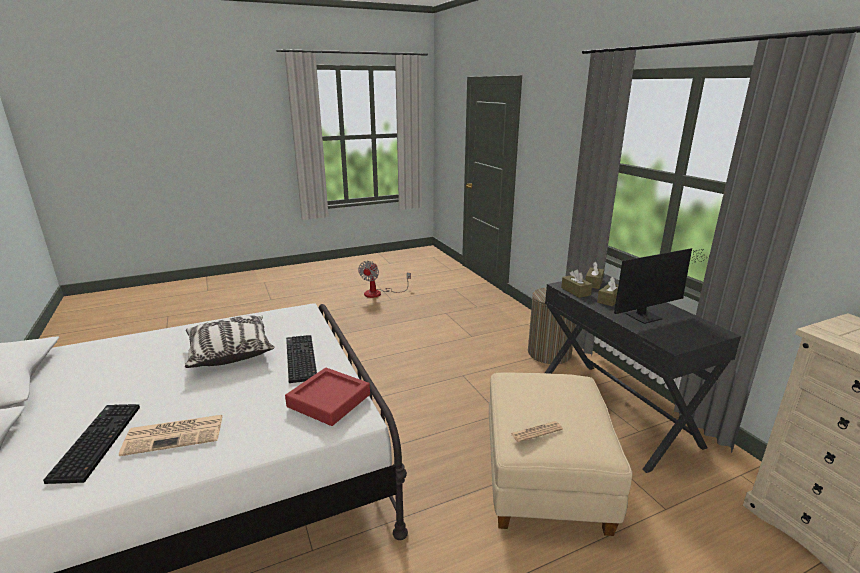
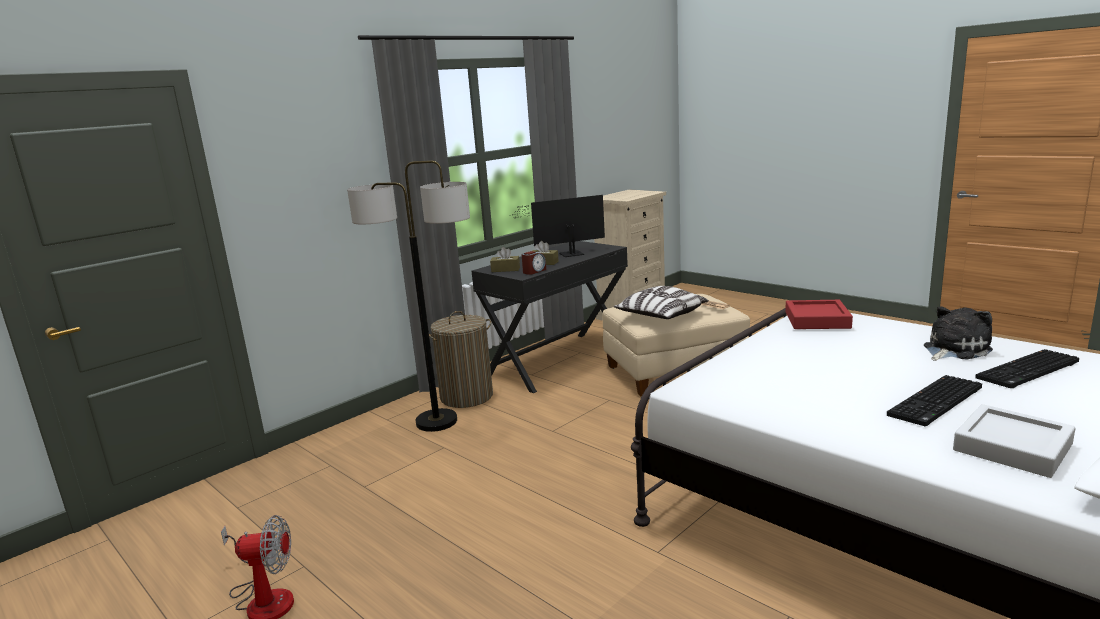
camera: 110 degrees left, 5 degrees down
newspaper [119,415,223,456] -> plush toy [924,306,993,361]
pillow [185,316,274,368] -> pillow moved to [614,286,709,319]
keyboard [286,335,317,383] -> keyboard moved to [887,375,982,426]
brown tissue box [561,269,592,298] -> alarm clock [521,251,546,275]
monitor [614,248,709,324] -> monitor turned 60 degrees counterclockwise [508,195,605,257]
none -> floor lamp [347,161,470,432]
none -> grey tray [953,404,1076,478]

